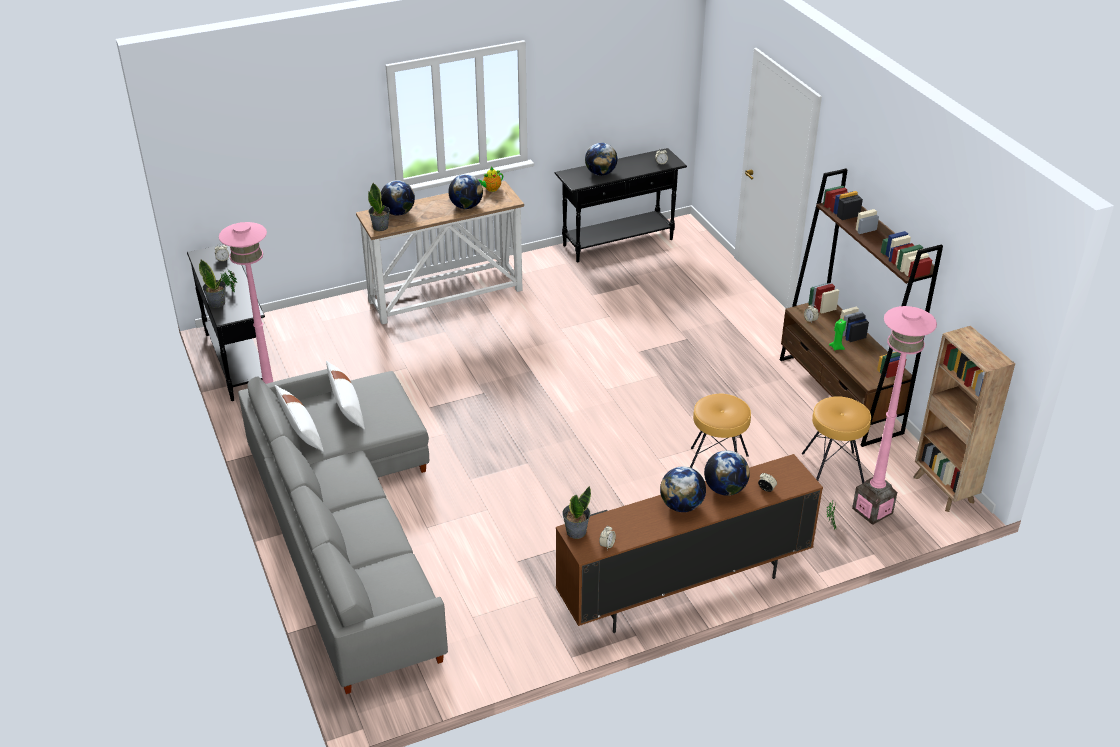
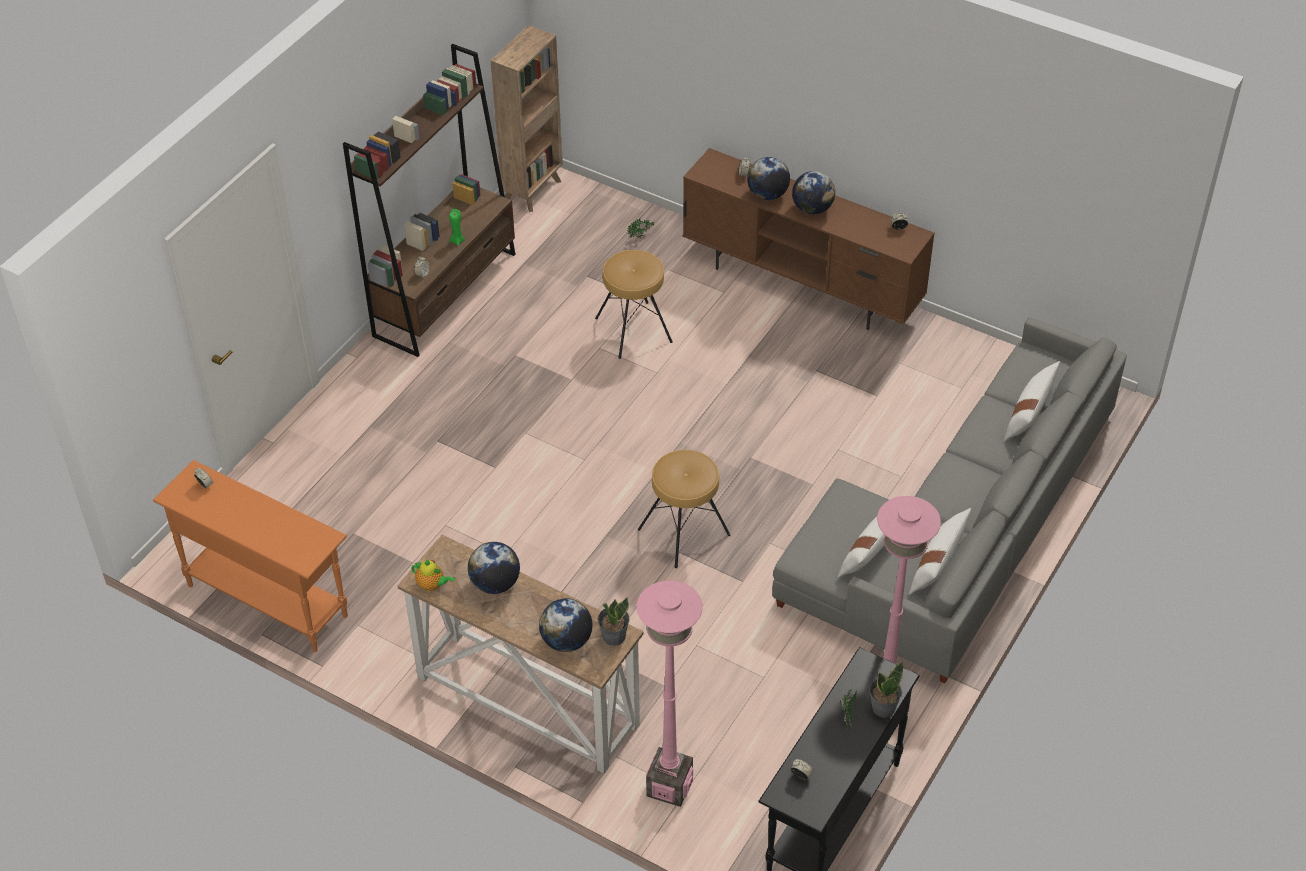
camera: 125 degrees left, 10 degrees up
black console table [555,148,687,262] -> orange console table [153,460,348,652]
potted plant [562,486,591,539] -> none
globe [585,143,618,176] -> none
brown stool [802,396,871,484] -> brown stool moved to [638,450,731,568]
pink floor lamp [852,306,937,525] -> pink floor lamp moved to [637,580,703,807]
none -> white pillow [1004,361,1060,441]

